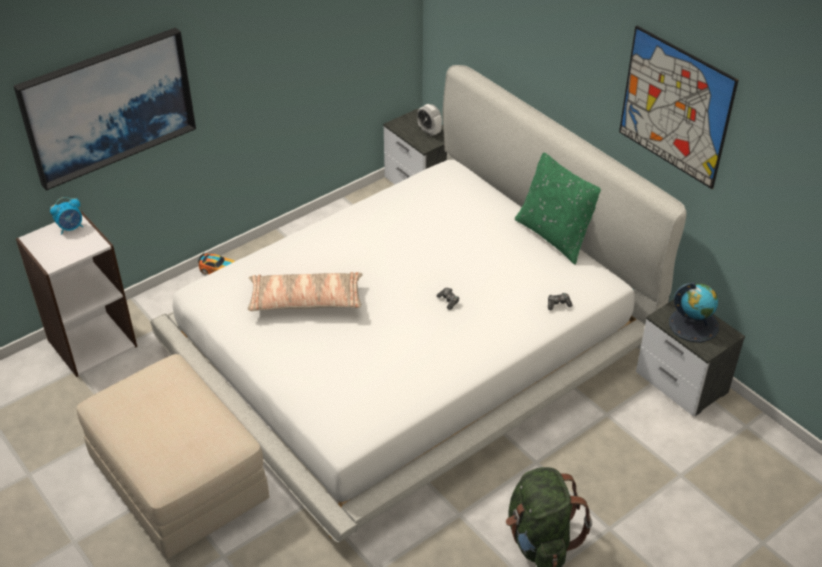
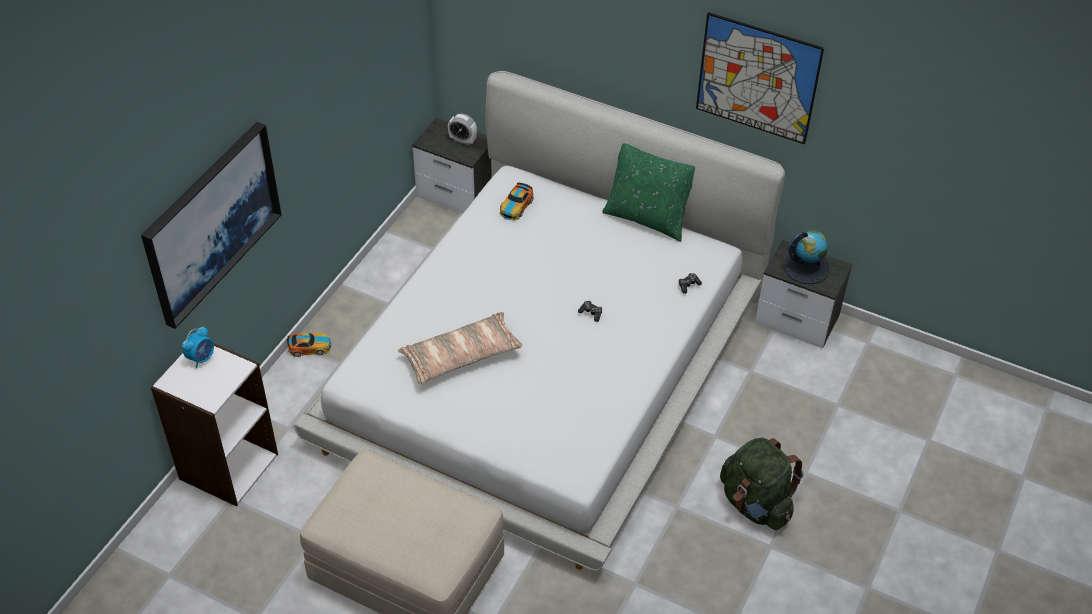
camera: 25 degrees left, 5 degrees up
none -> toy car [500,183,534,220]

